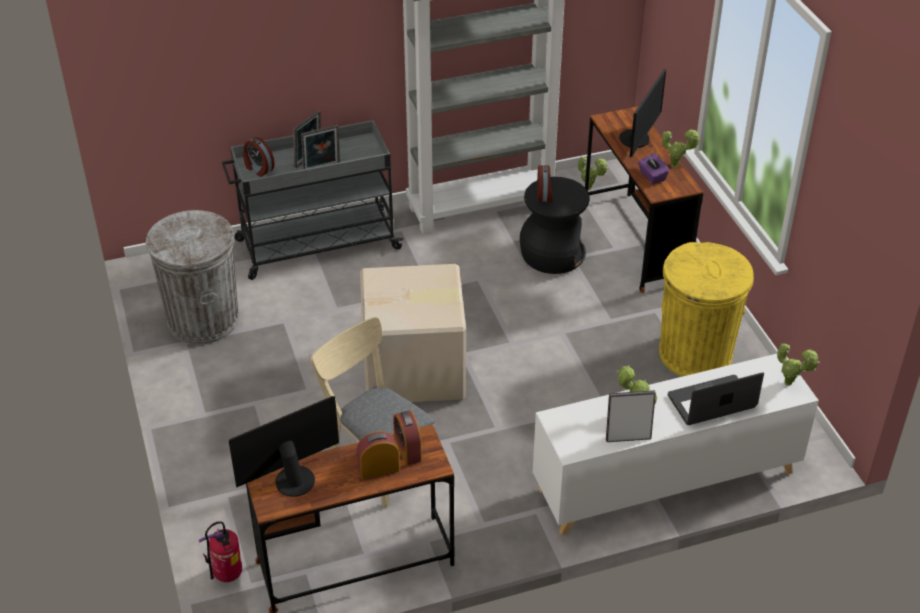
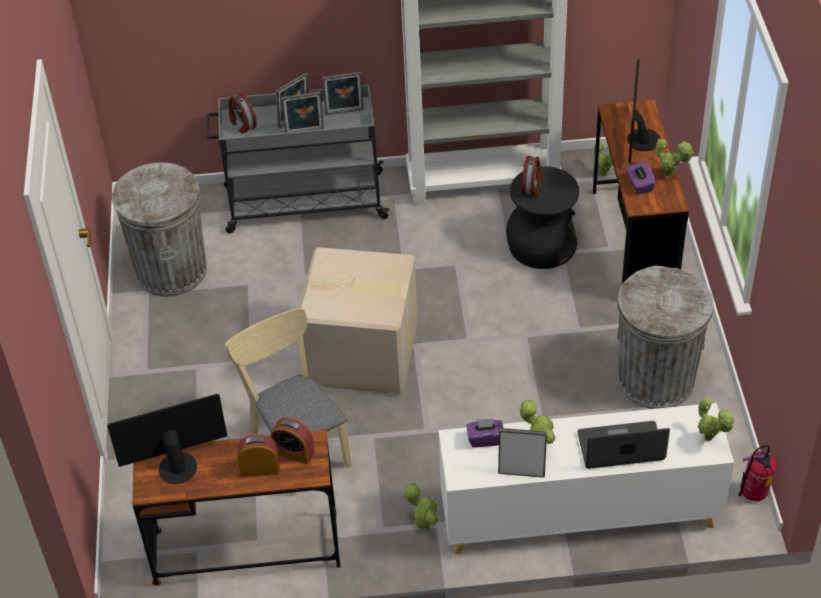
camera: 15 degrees right, 5 degrees up
fire extinguisher [198,521,242,582] -> fire extinguisher moved to [739,445,777,501]
alarm clock [393,410,422,465] -> alarm clock turned 60 degrees counterclockwise [271,417,315,464]
monitor [619,68,666,157] -> monitor turned 150 degrees clockwise [627,59,660,163]
yellow trash can [659,242,754,376] -> grey trash can [617,266,714,409]
none -> picture frame [322,72,363,115]
none -> potted plant [404,482,438,531]
none -> purple tissue box [466,418,503,448]

